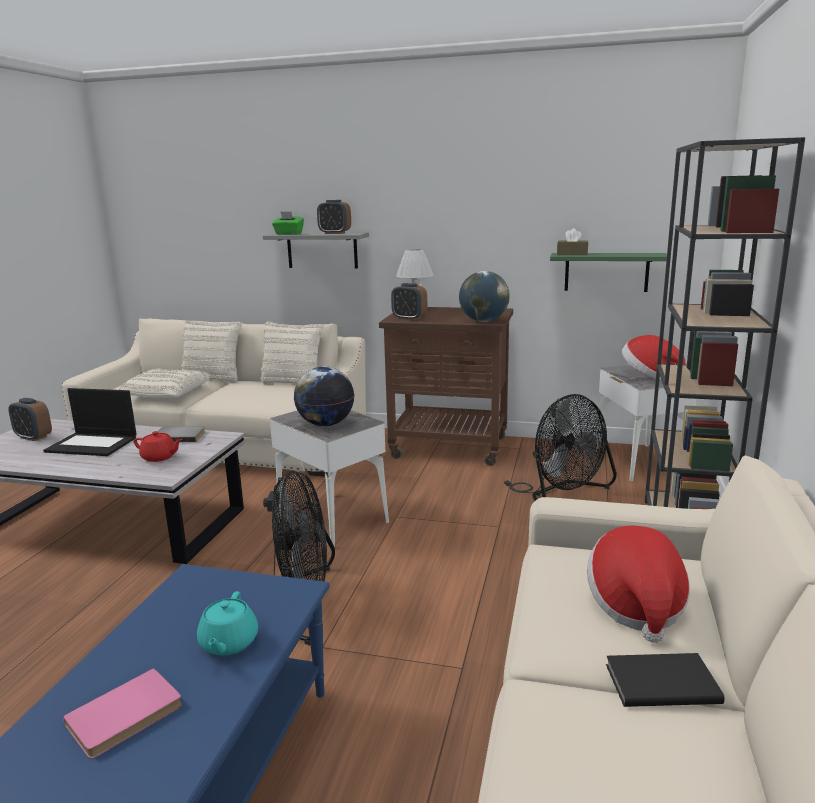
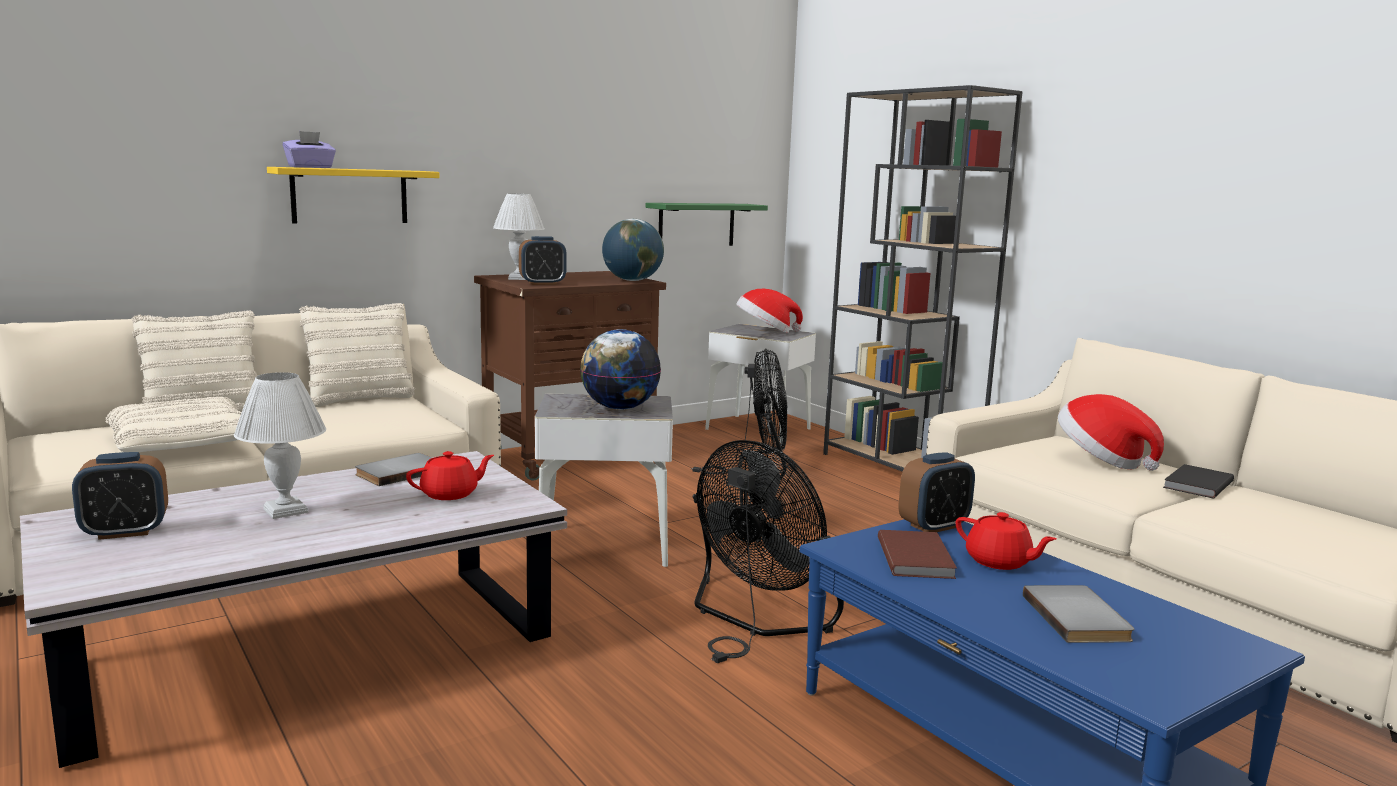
camera: 50 degrees left, 5 degrees down
laptop [43,388,137,456] -> white table lamp [234,372,326,519]
pink book [63,668,182,759] -> grey book [1023,585,1135,643]
turquoise teapot [197,591,258,656] -> red teapot [956,512,1057,570]
grey shelf [263,233,369,268] -> yellow shelf [267,167,440,223]
green tissue box [272,211,304,235] -> purple tissue box [283,131,336,168]
alarm clock [317,200,351,234] -> alarm clock moved to [899,452,975,532]
brown tissue box [557,228,588,255] -> none
none -> brown book [878,530,957,579]

